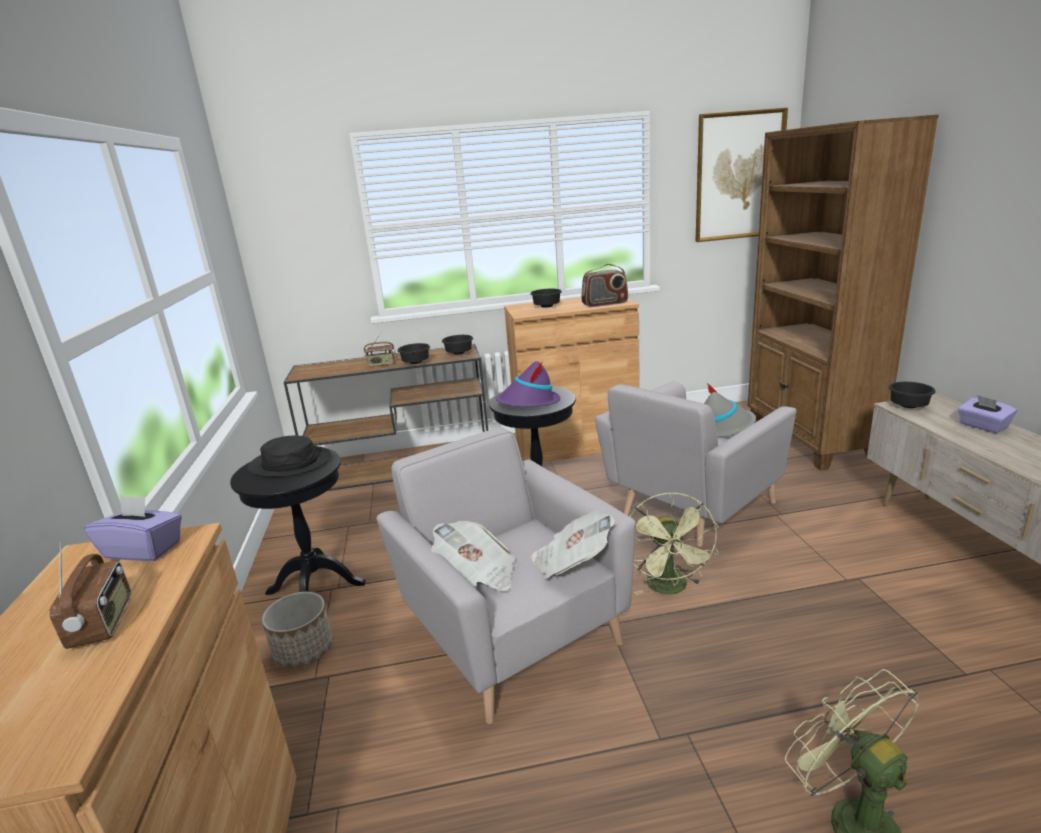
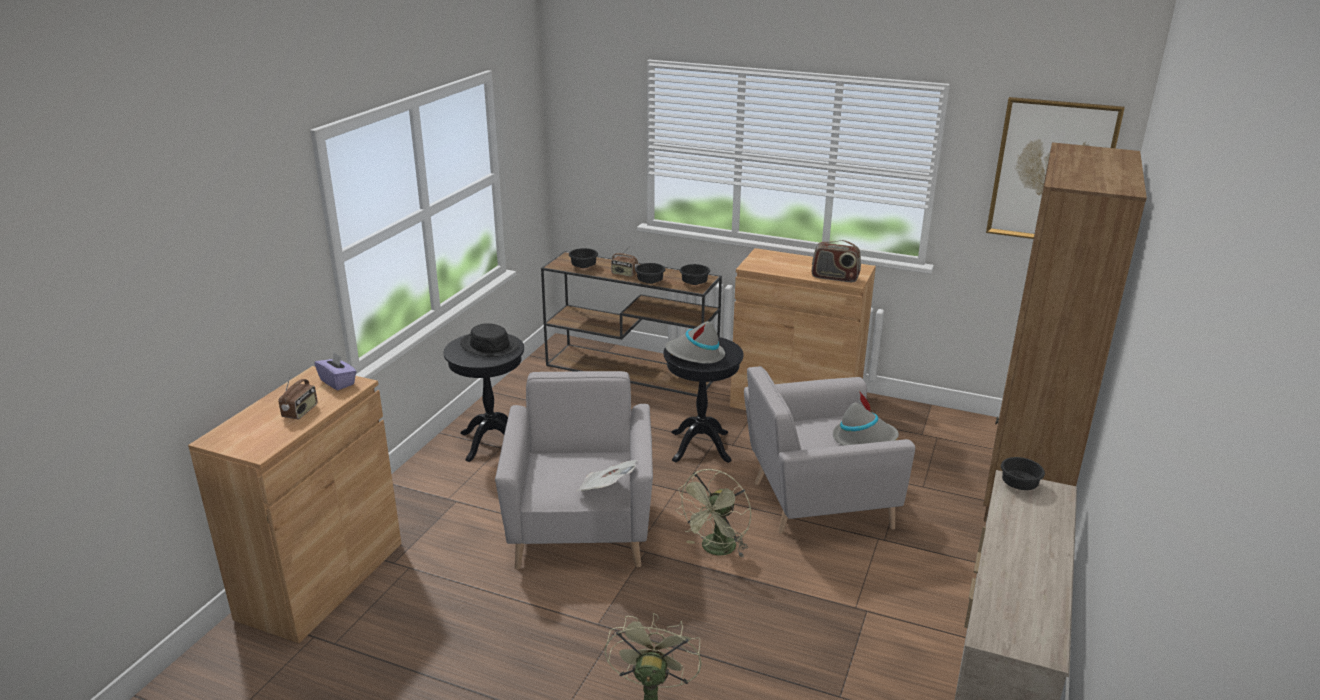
camera: 30 degrees right, 5 degrees up
planter [262,592,333,669] -> none
newspaper [431,521,515,592] -> none
purple hat [496,361,560,407] -> grey hat [665,321,725,364]
black bowl [530,289,562,308] -> black bowl moved to [569,248,598,268]
purple tissue box [958,395,1017,433] -> none

